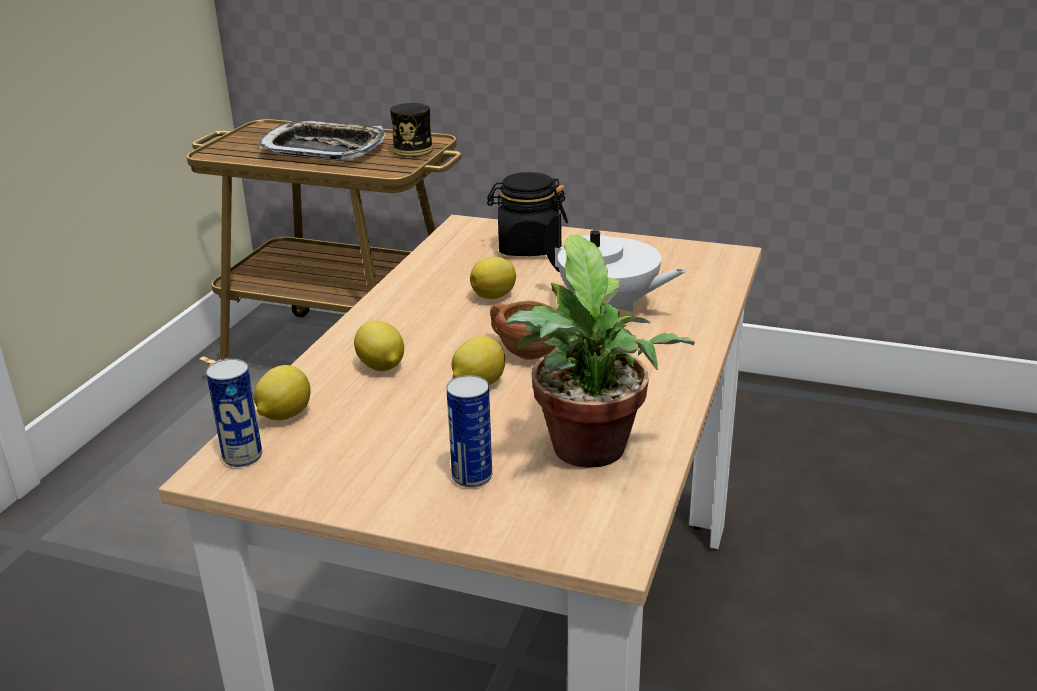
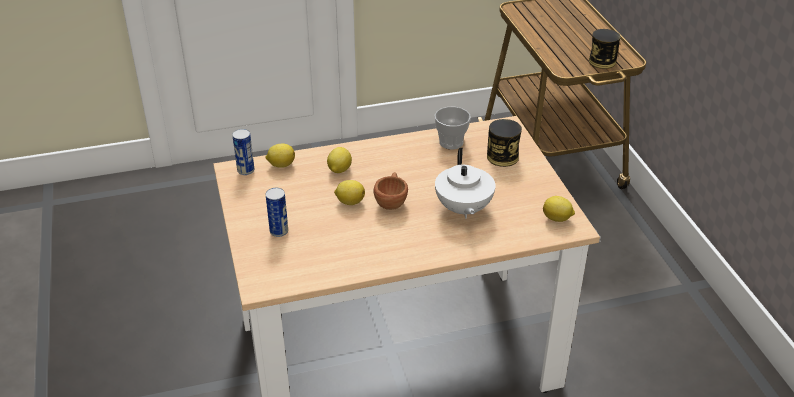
camera: 55 degrees right, 10 degrees up
tray [259,120,385,160] -> none
lemon [470,257,516,299] -> lemon moved to [543,196,575,222]
black jar [487,172,568,256] -> can [487,119,522,167]
potted plant [505,234,695,468] -> none
none -> cup [435,107,471,149]

